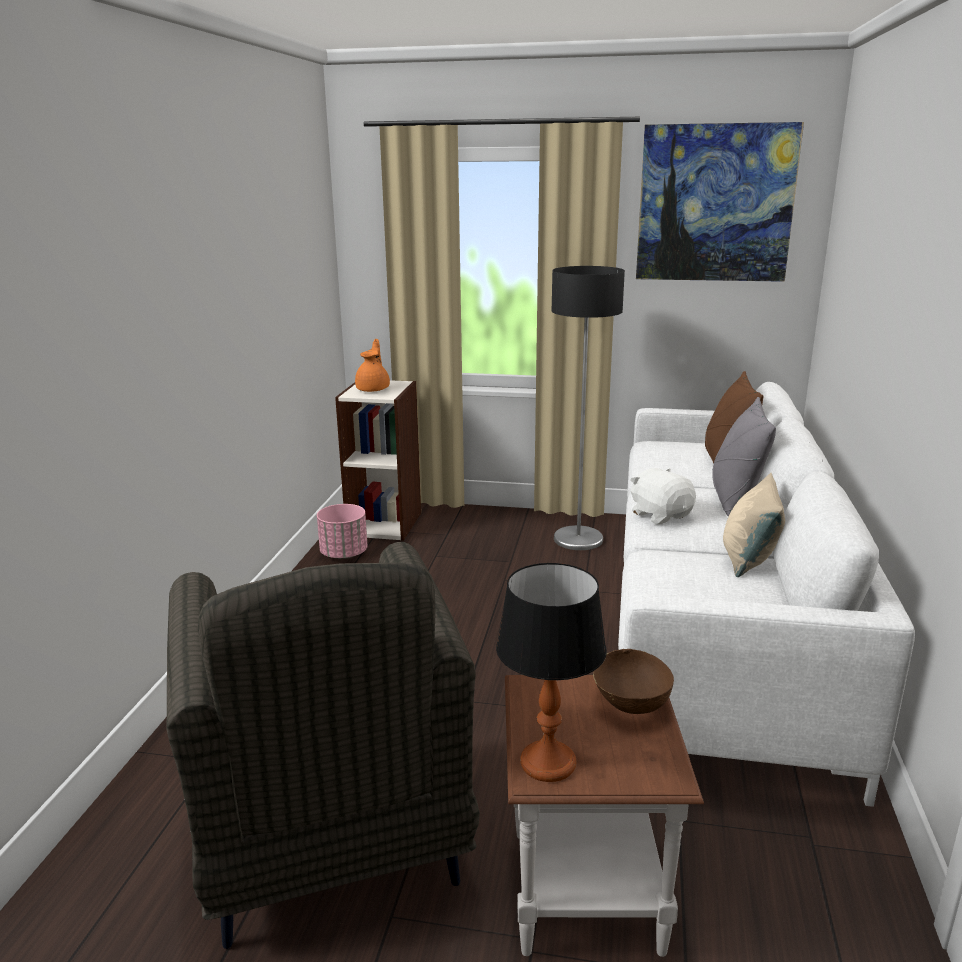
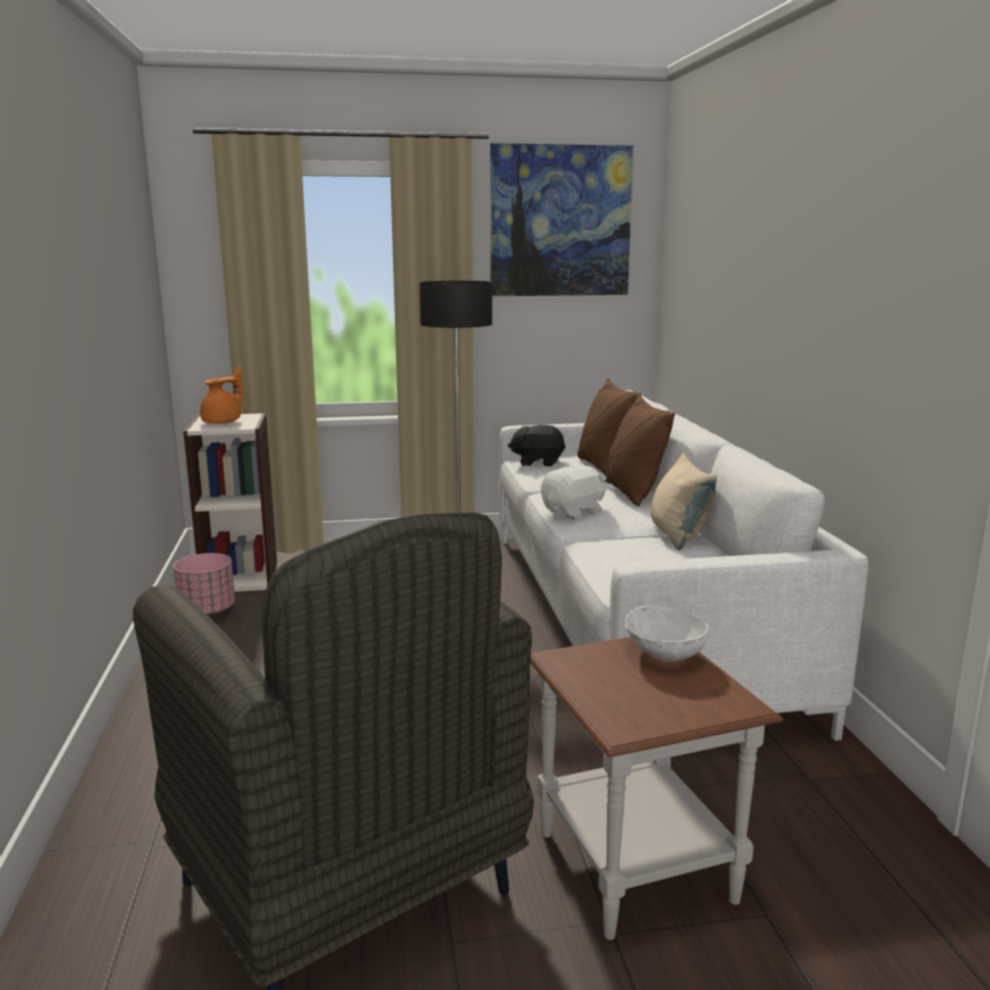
camera: 20 degrees left, 5 degrees down
orange teapot [355,339,390,392] -> orange teapot turned 45 degrees clockwise [200,367,243,424]
table lamp [496,563,607,782] -> none
brown bowl [593,649,674,714] -> white bowl [624,605,709,661]
white plush toy [630,468,696,525] -> white plush toy turned 105 degrees clockwise [541,466,607,519]
grey pillow [712,397,776,517] -> brown pillow [604,394,675,507]
none -> black plush toy [508,425,566,467]

